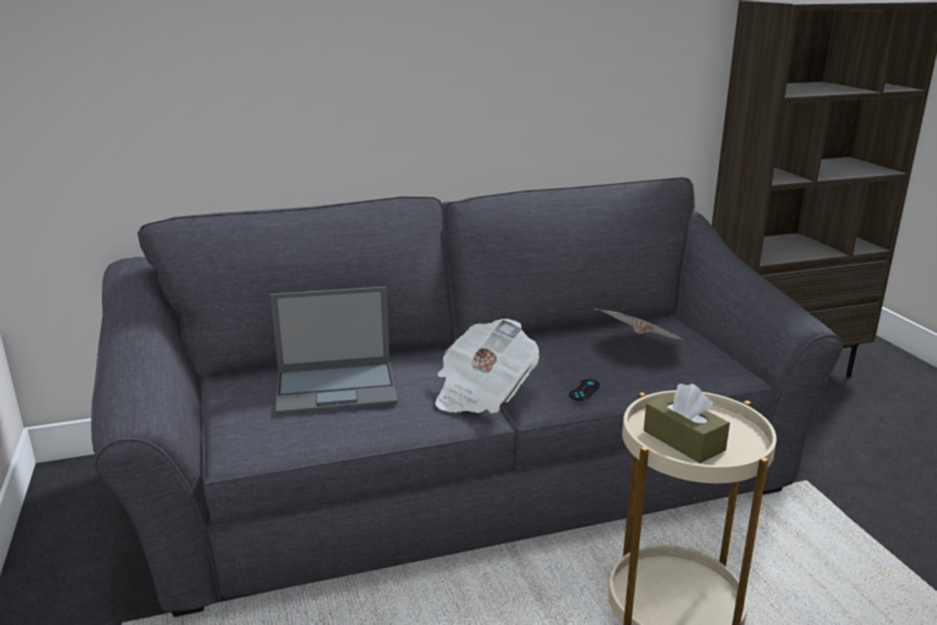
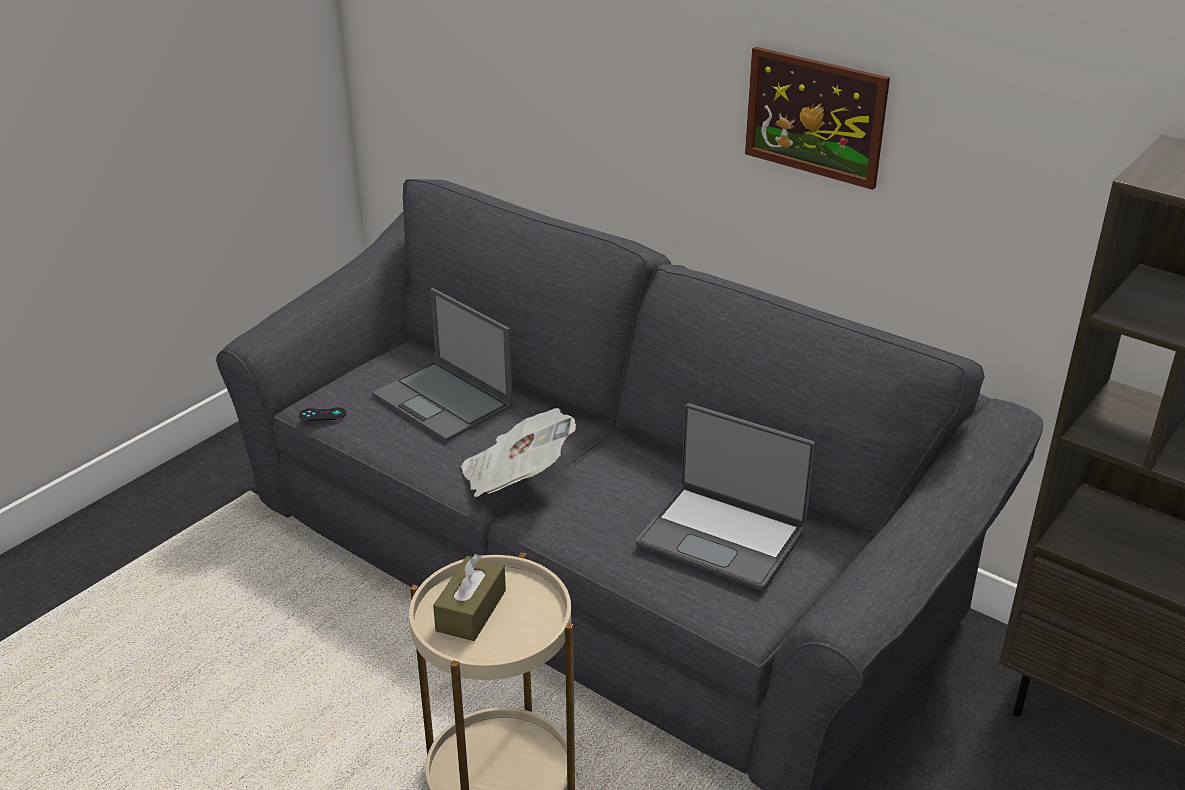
camera: 55 degrees right, 10 degrees up
black game controller [569,379,600,401] -> black game controller moved to [299,407,346,421]
newspaper [595,309,682,339] -> laptop [636,404,815,591]
none -> picture [745,47,890,190]

